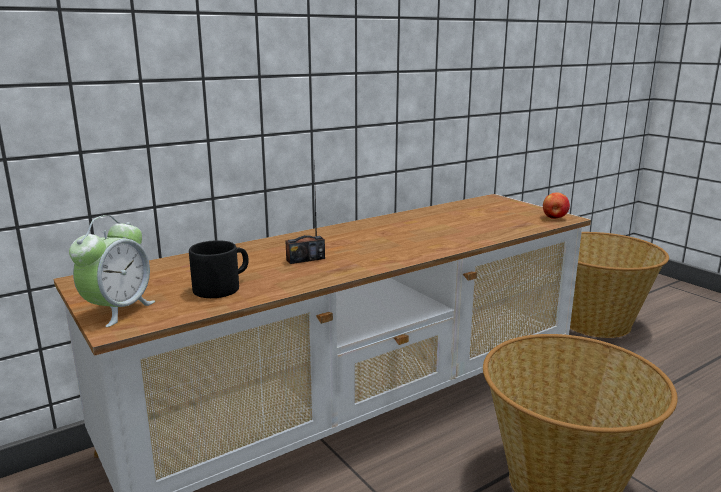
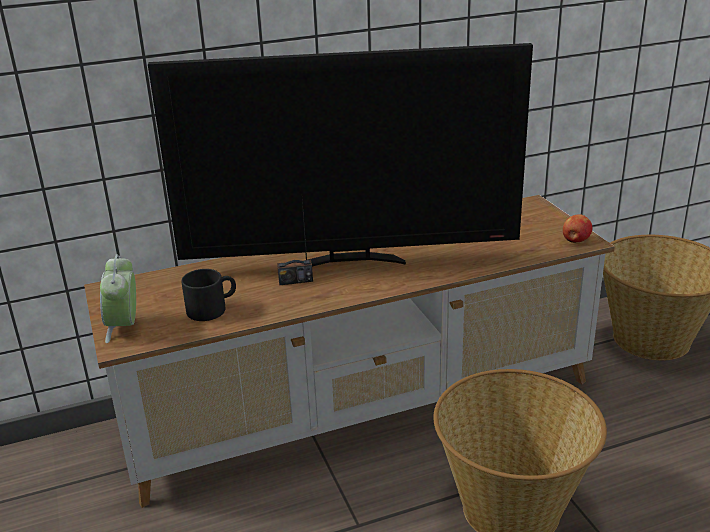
camera: 15 degrees right, 10 degrees up
alarm clock [69,215,155,327] -> alarm clock turned 135 degrees clockwise [100,254,136,343]
none -> television [148,43,533,266]

